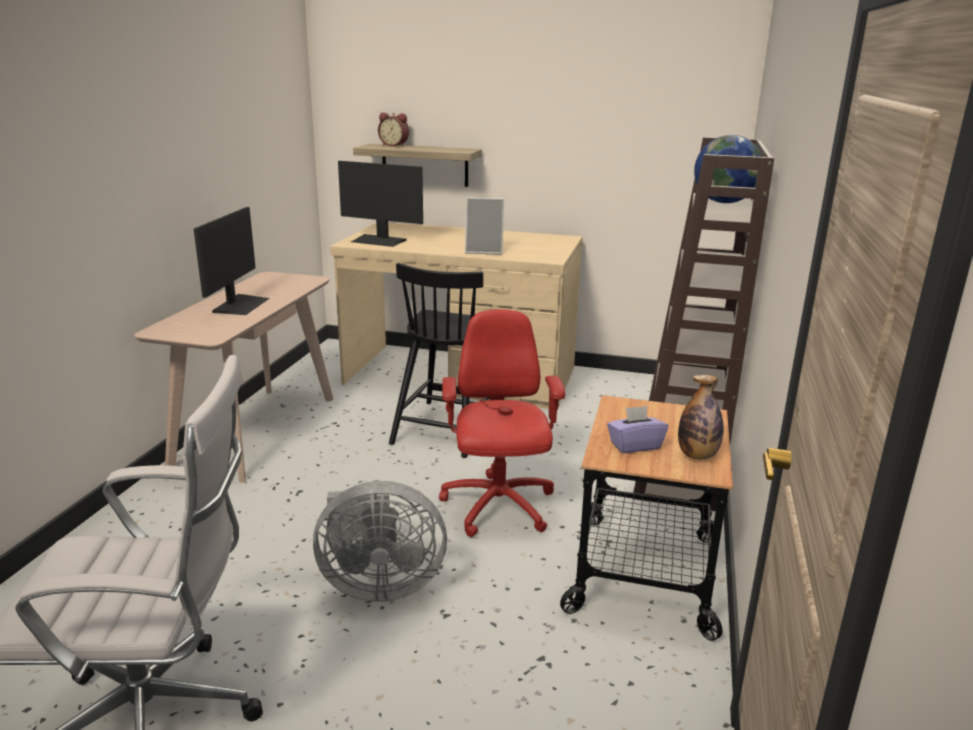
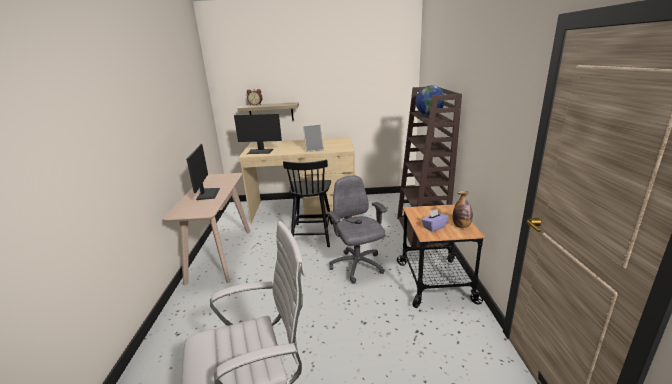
camera: 15 degrees left, 0 degrees up
grey fan [313,481,447,602] -> none
red office chair [439,309,565,537] -> grey office chair [328,176,387,284]

